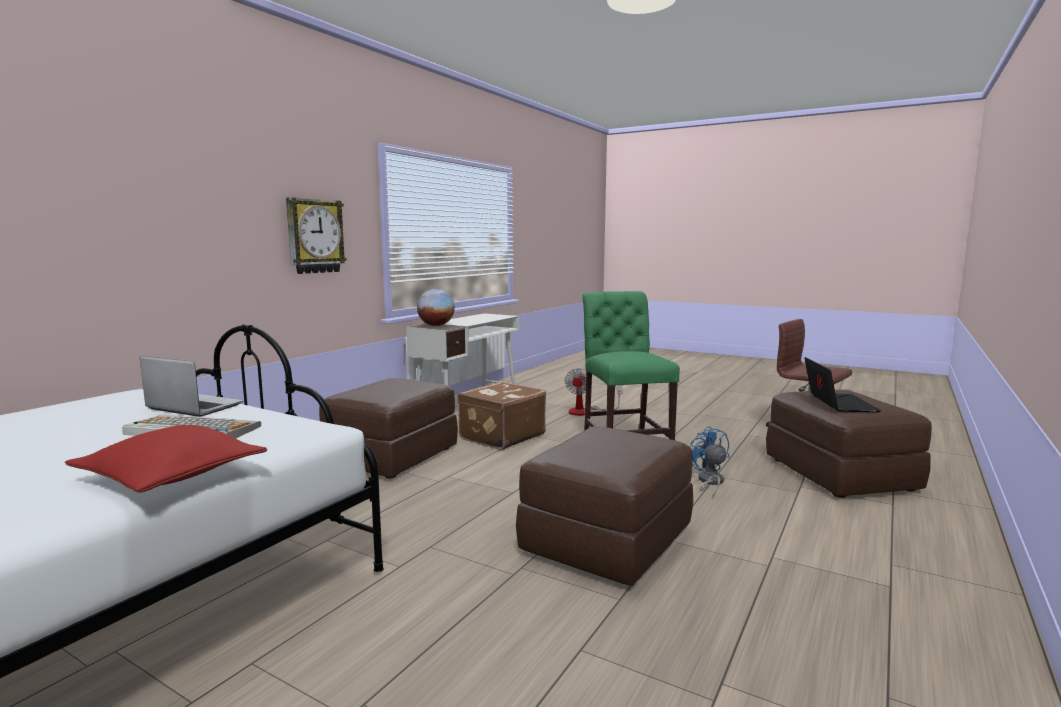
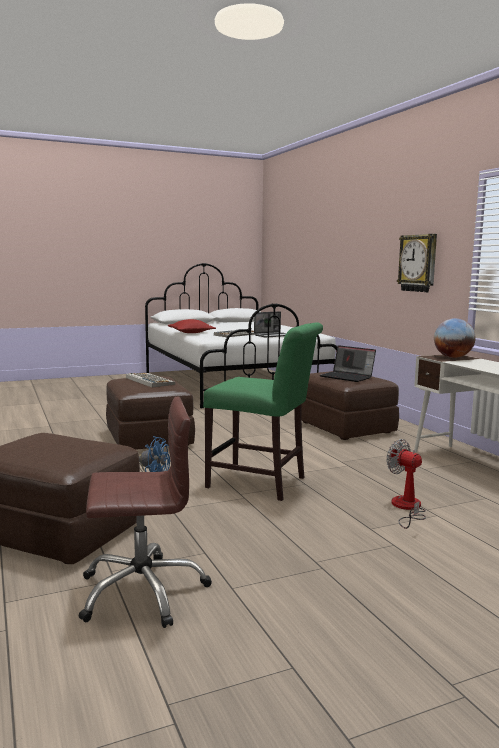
camera: 125 degrees right, 0 degrees up
brown suitcase [457,381,546,450] -> none
laptop [804,357,881,412] -> laptop moved to [320,345,376,382]
none -> keyboard [126,373,175,388]

